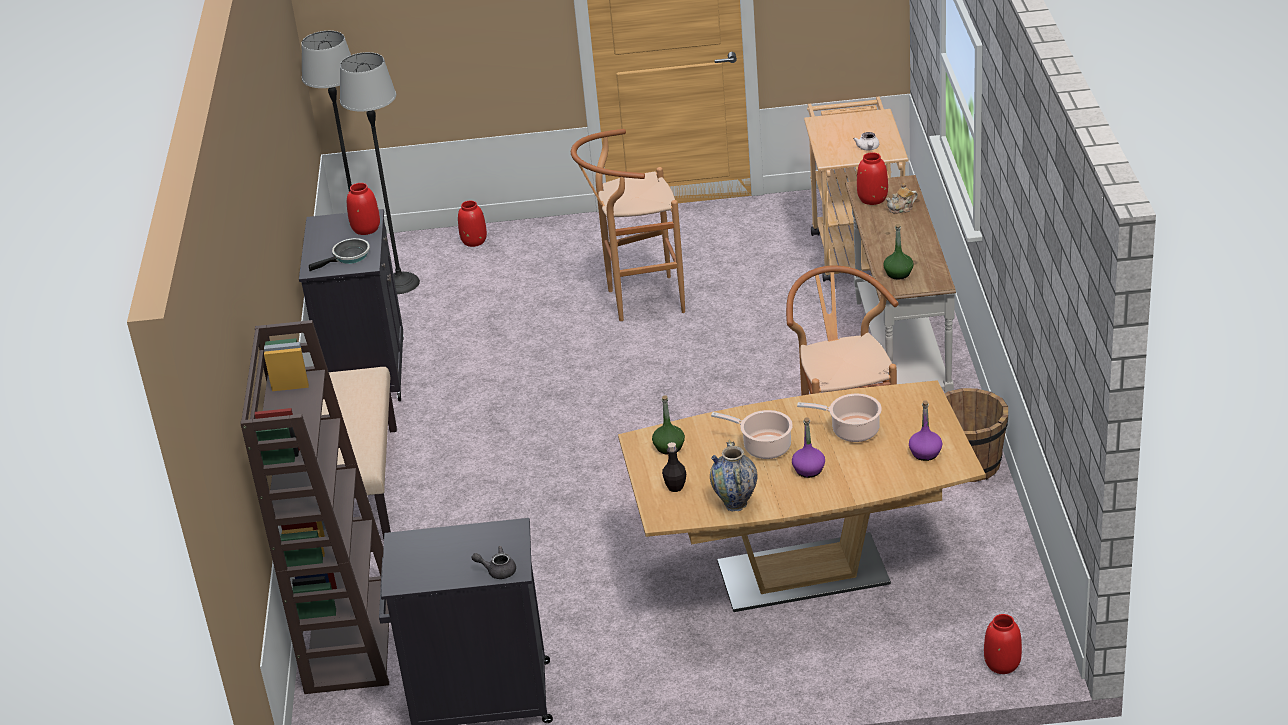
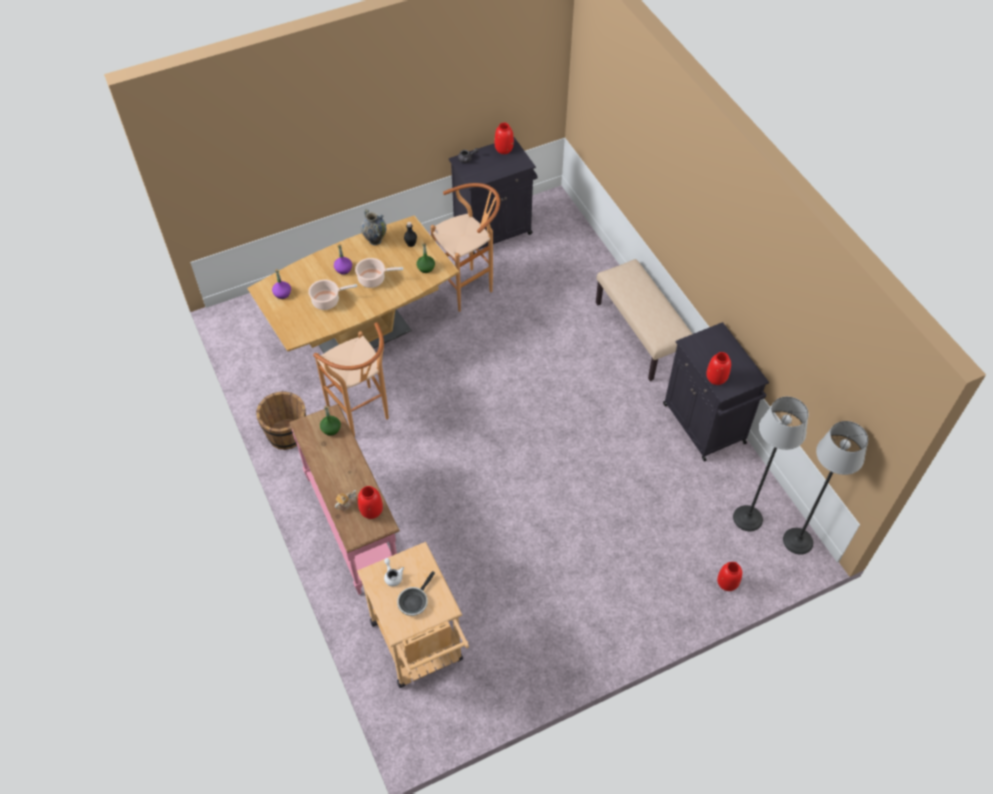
camera: 155 degrees right, 20 degrees up
brown bookcase [240,320,389,694] -> none
frying pan [309,238,370,271] -> frying pan moved to [397,571,435,616]
brown stool [571,129,685,321] -> brown stool moved to [431,183,500,312]
white console table [845,175,956,393] -> pink console table [289,404,400,595]
red vase [984,614,1022,674] -> red vase moved to [495,123,514,154]

